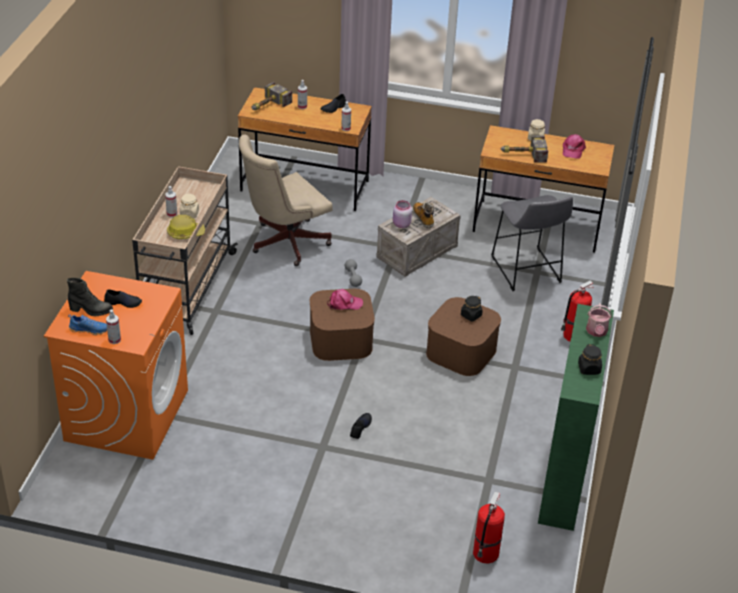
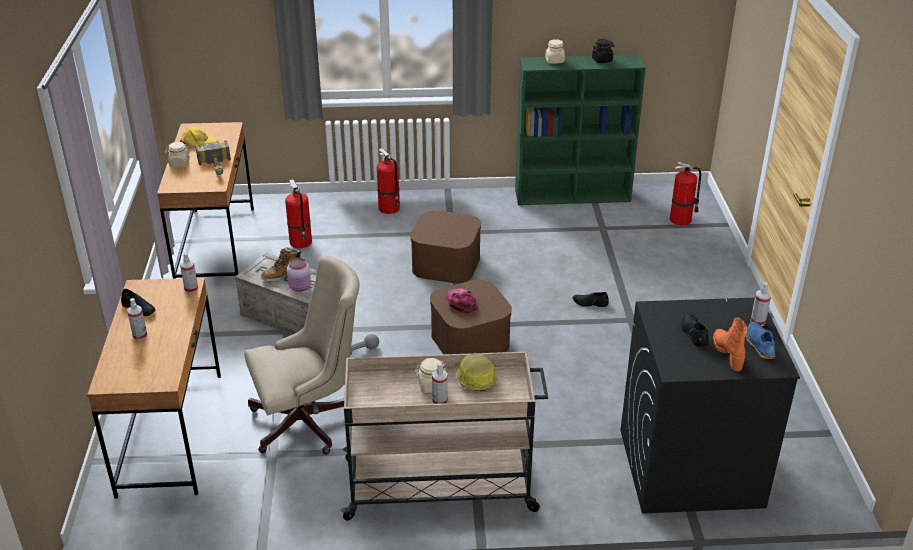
camera: 105 degrees left, 5 degrees down
orange washing machine [44,271,188,460] -> black washing machine [621,298,800,514]
black boot [67,278,113,316] -> orange boot [713,317,747,371]
beige office chair [239,134,333,266] -> beige office chair turned 60 degrees counterclockwise [244,255,360,455]
hammer [252,82,292,110] -> none
black jar [461,296,483,321] -> none
grey stool [491,195,573,291] -> fire extinguisher [285,179,312,248]
pink cap [563,134,586,159] -> yellow cap [180,127,217,146]
watering can [586,303,612,337] -> beige jar [545,39,565,64]

